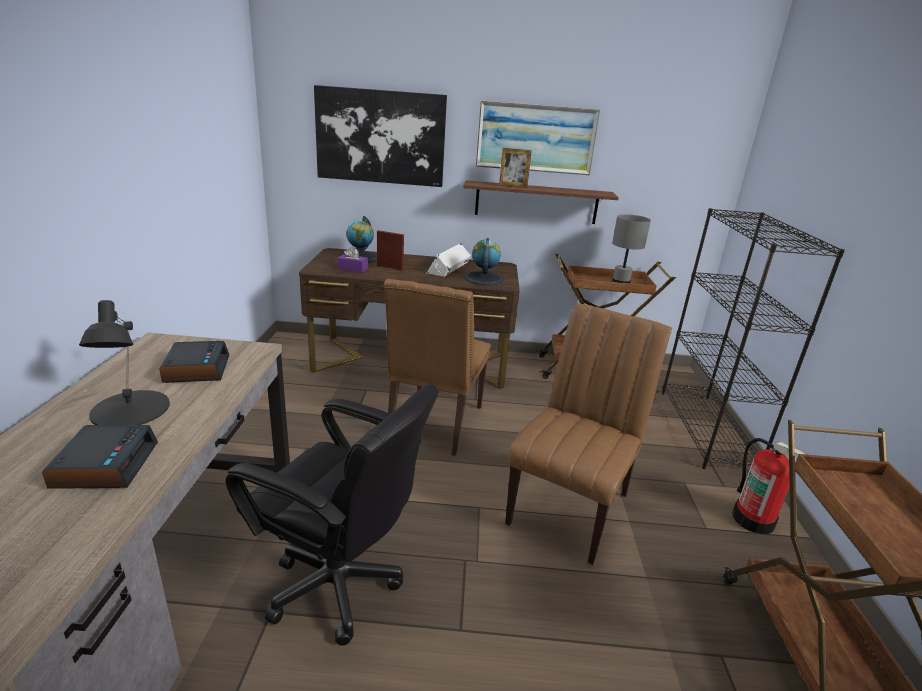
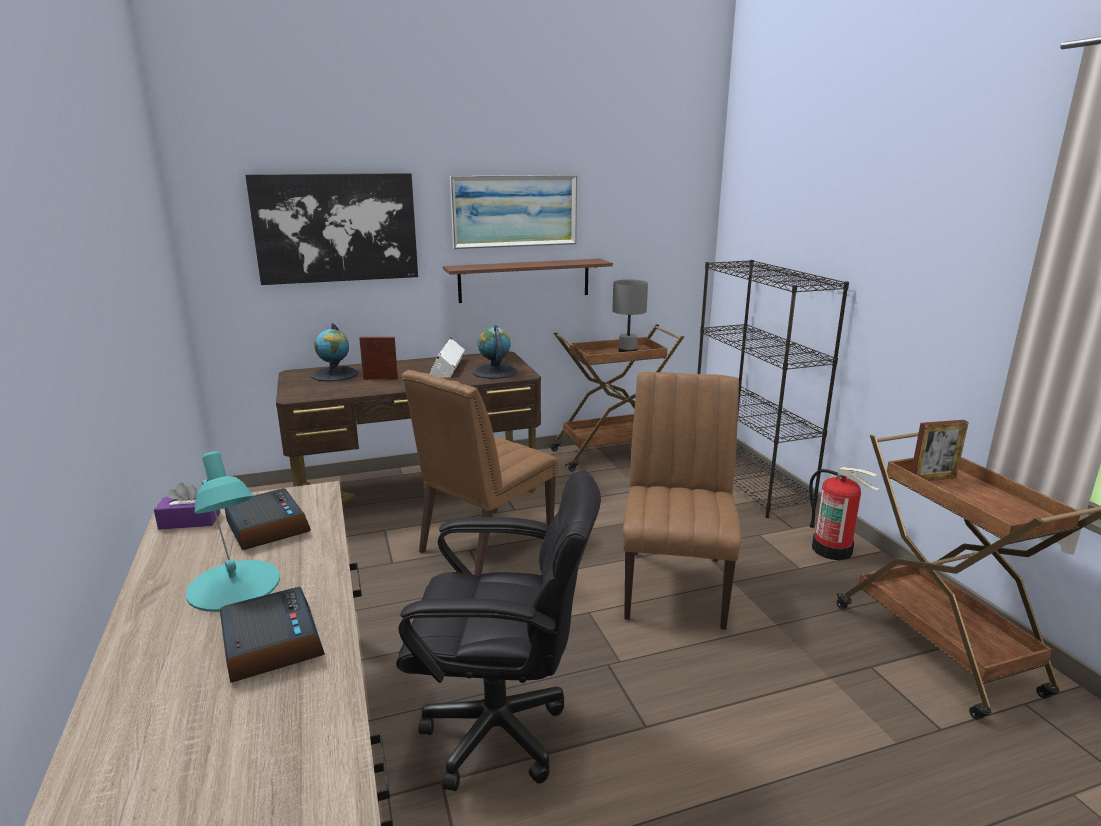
camera: 20 degrees left, 5 degrees down
black table lamp [79,300,170,425] -> turquoise table lamp [186,451,280,612]
purple tissue box [337,247,368,272] -> purple tissue box moved to [154,482,220,530]
brown chair [384,279,491,456] -> brown chair turned 45 degrees clockwise [402,370,559,576]
picture frame [499,148,532,188] -> picture frame moved to [911,420,969,481]

